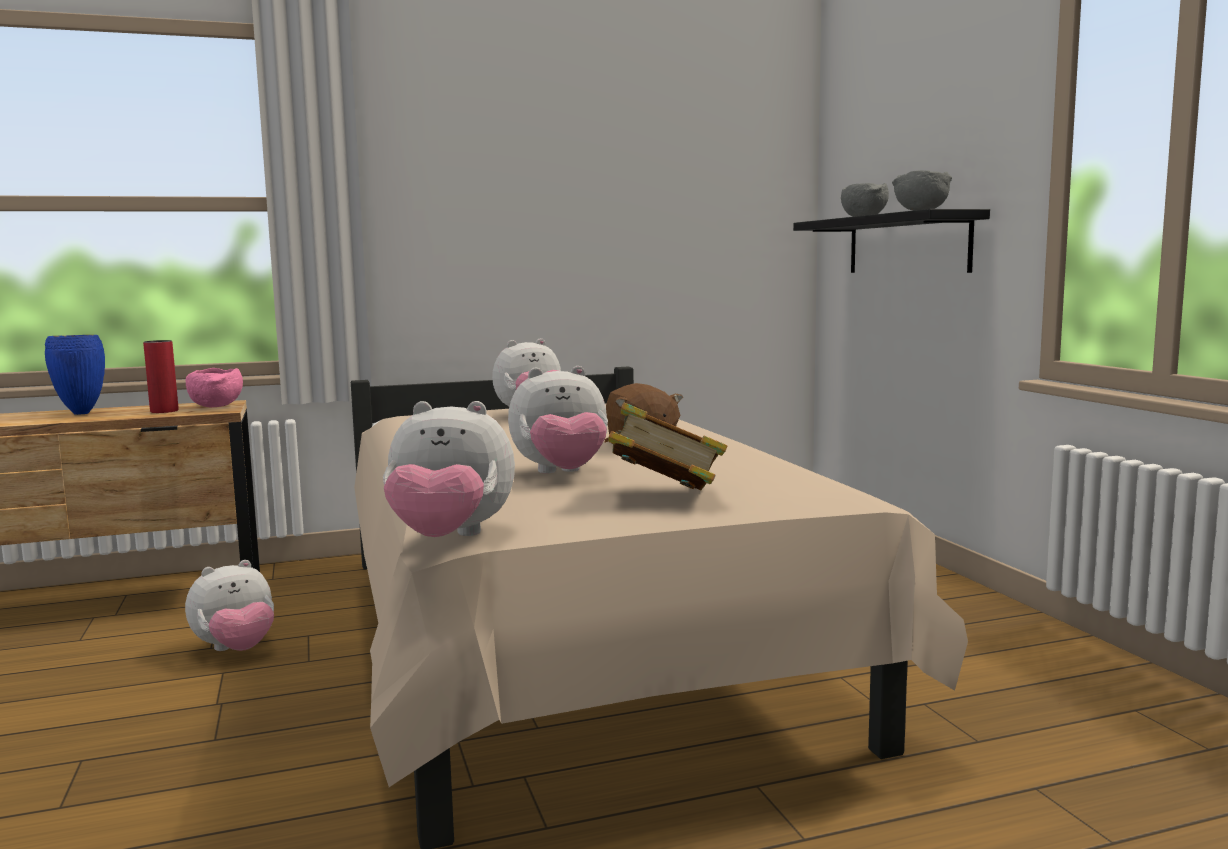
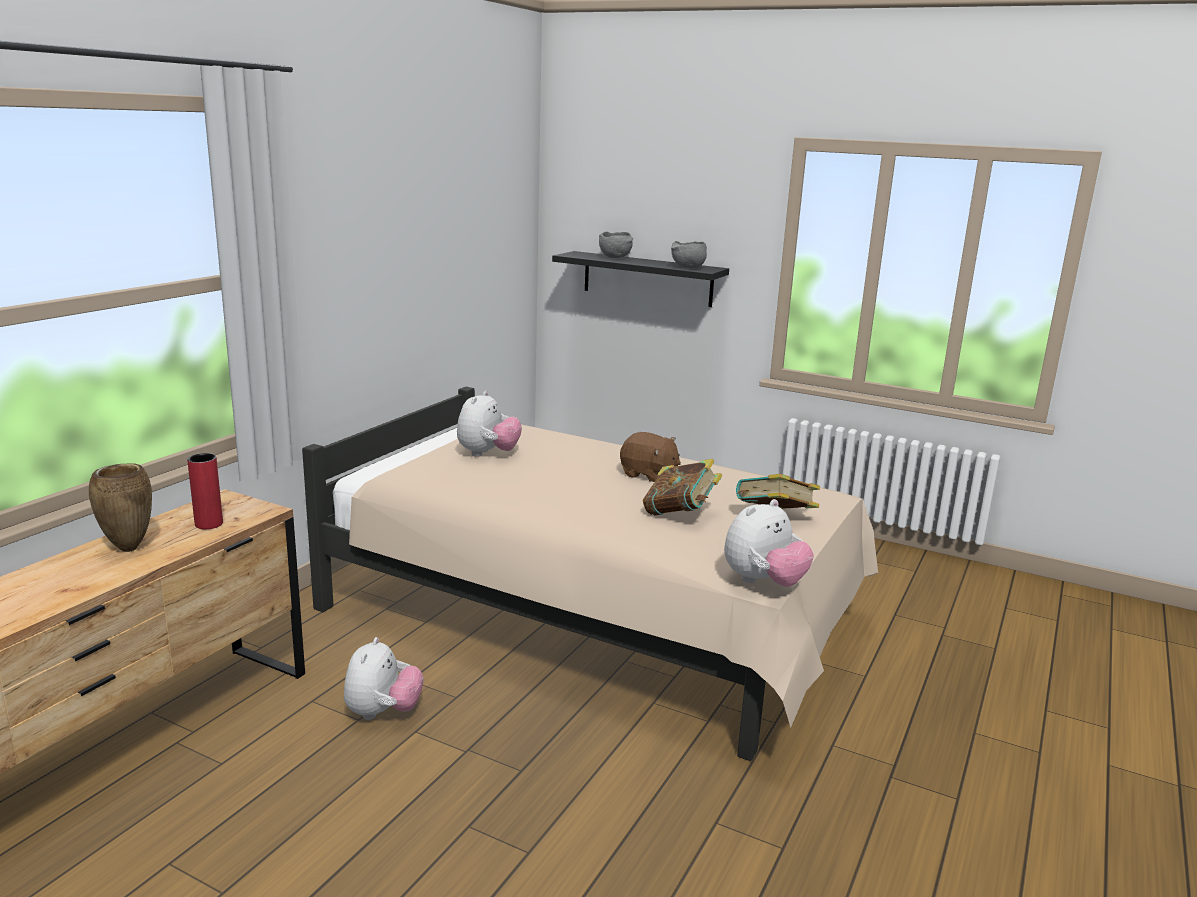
camera: 45 degrees left, 10 degrees up
blue vase [45,335,105,415] -> brown vase [89,464,152,552]
pink bowl [185,368,243,407] -> none
plush toy [508,366,608,474] -> book [643,459,722,515]

